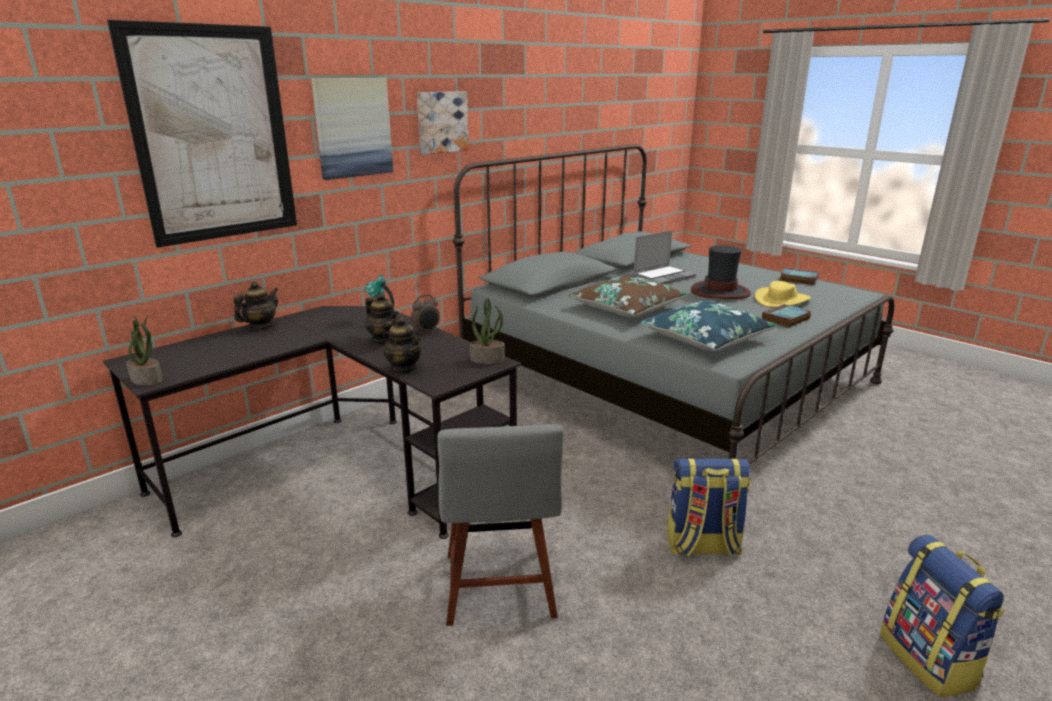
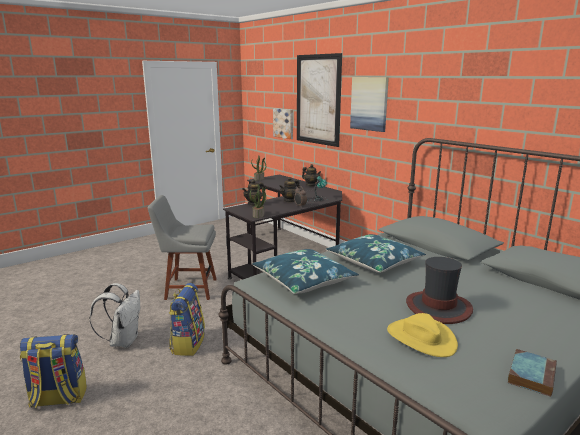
camera: 95 degrees right, 5 degrees down
picture [417,91,469,155] -> picture moved to [273,108,293,139]
brown pillow [568,275,688,317] -> blue pillow [326,234,426,273]
laptop [633,231,696,284] -> none
book [762,304,811,328] -> none
none -> white backpack [89,283,140,348]

